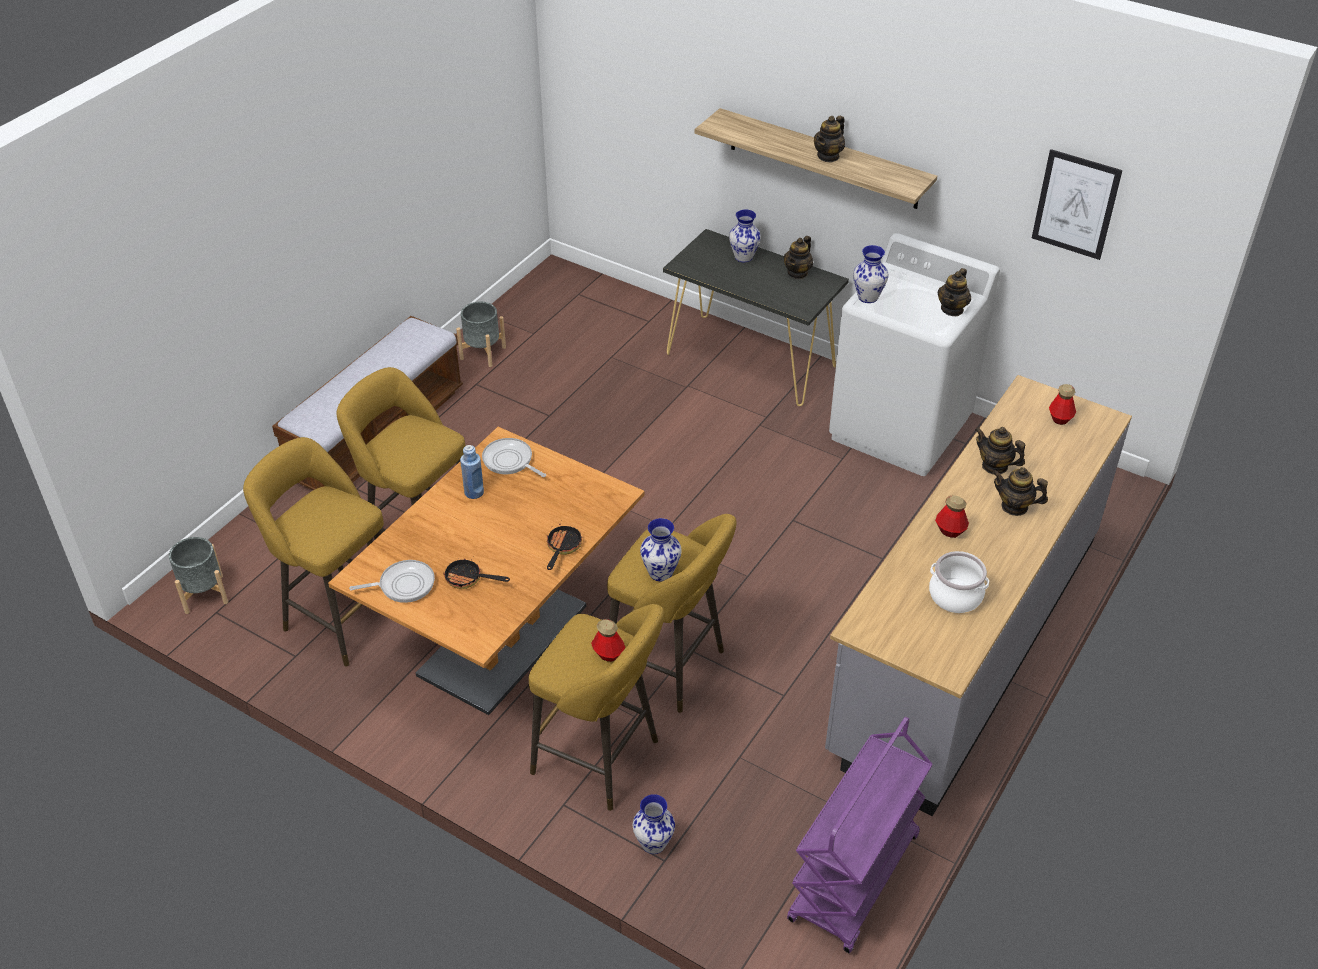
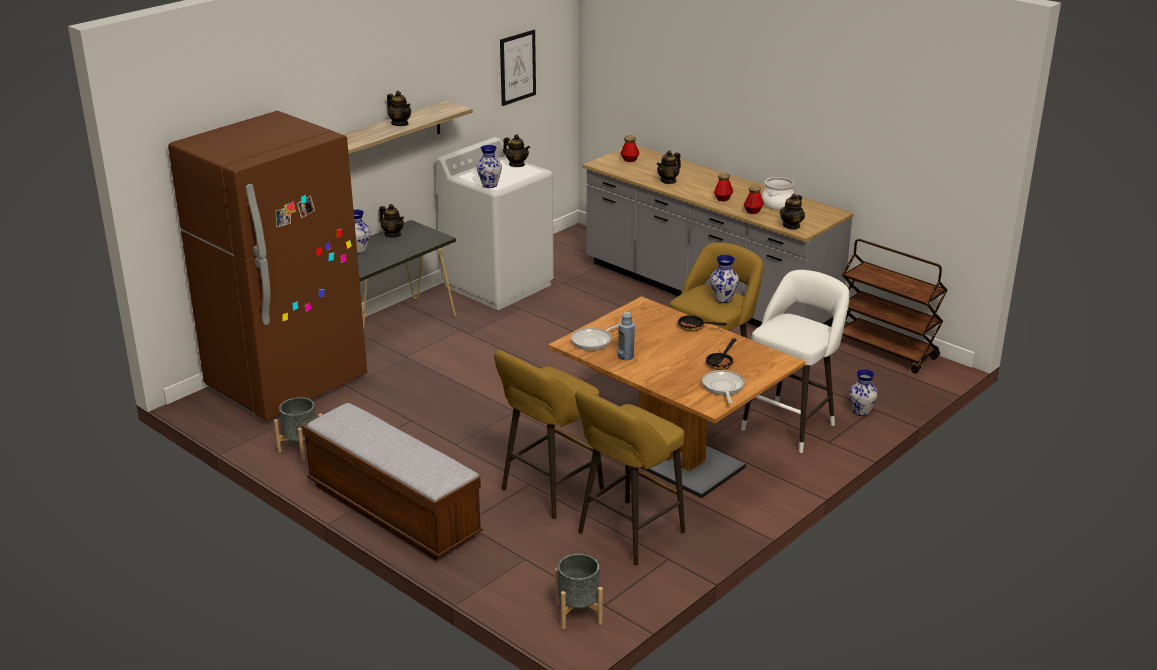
camera: 80 degrees left, 15 degrees down
yellow stool [529,604,664,811] -> white stool [741,270,850,453]
bottle [591,619,625,662] -> bottle moved to [744,185,764,214]
purple cart [787,717,933,953] -> brown cart [842,239,948,374]
teapot [992,467,1048,516] -> teapot moved to [780,194,805,230]
none -> brown fridge [168,111,367,421]

